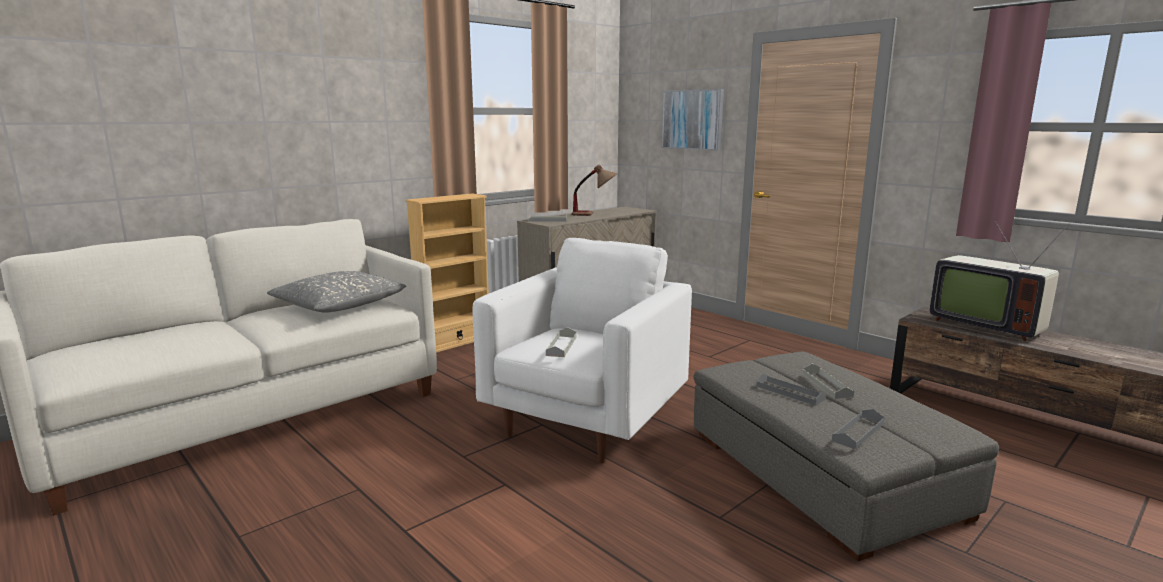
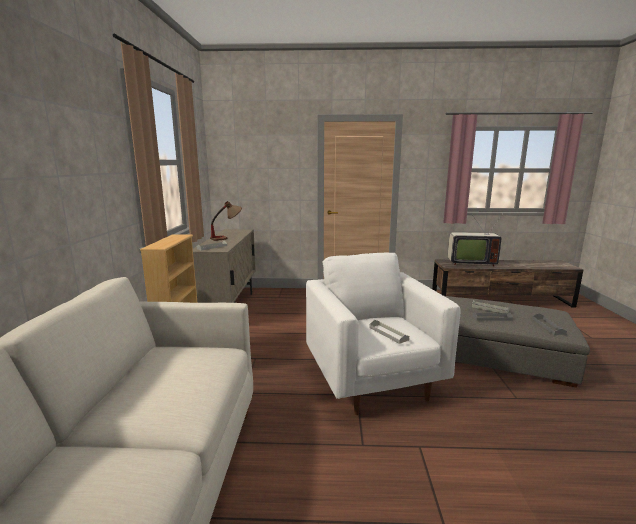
camera: 45 degrees left, 0 degrees up
grey pillow [267,271,406,313] -> none
picture [661,89,724,151] -> none

